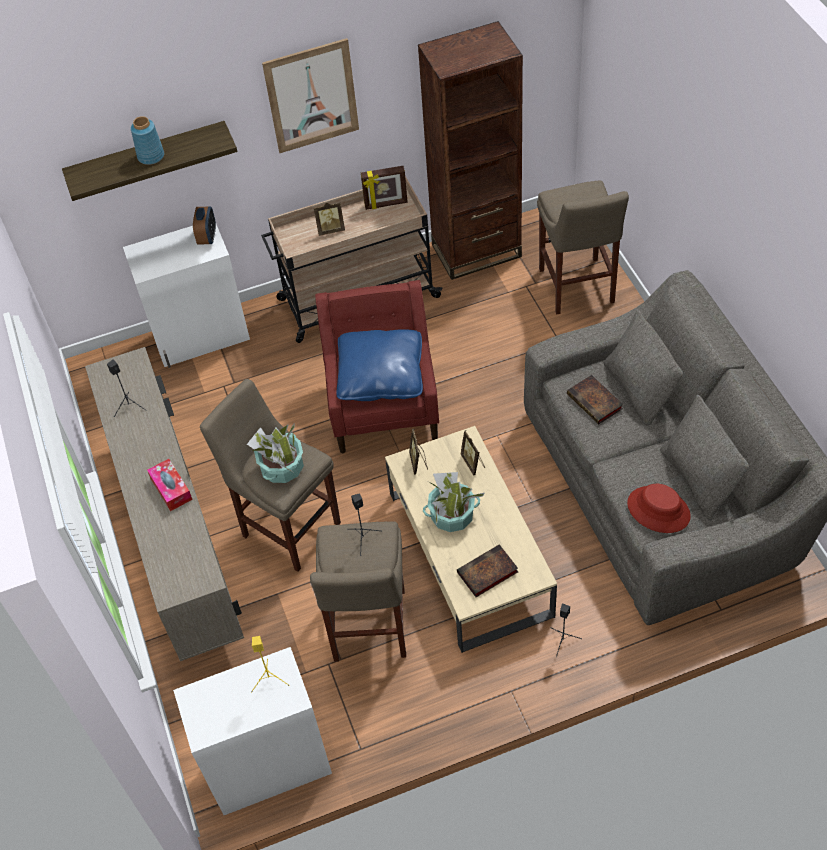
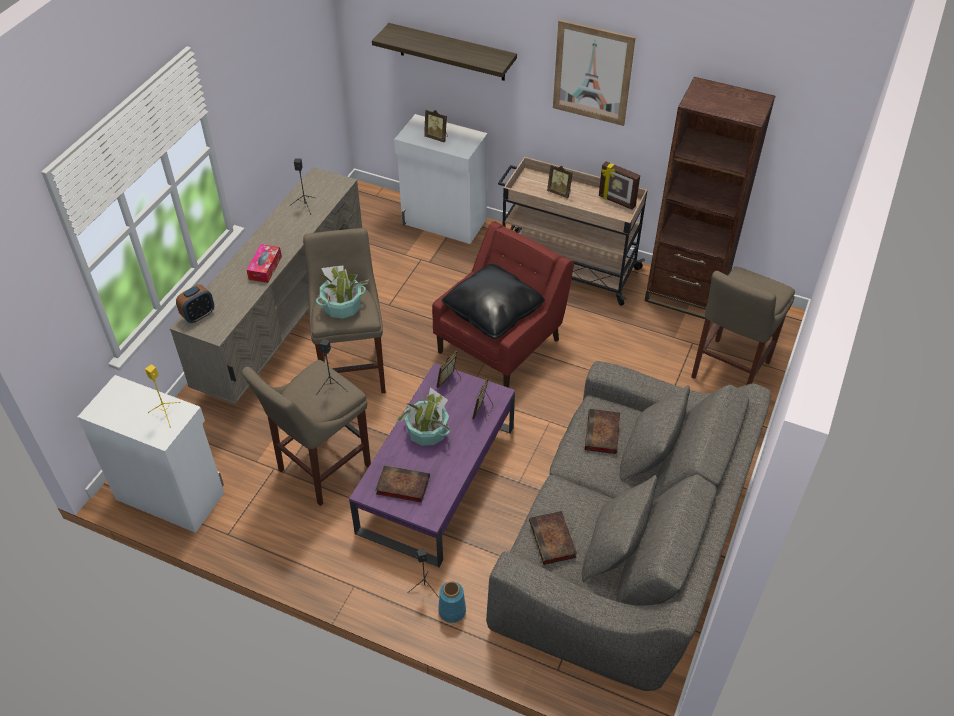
camera: 40 degrees right, 5 degrees down
blue vase [131,116,164,165] -> blue vase moved to [438,581,466,623]
alarm clock [193,207,216,244] -> alarm clock moved to [176,284,214,323]
blue pillow [336,330,423,401] -> black pillow [442,264,545,339]
beige coffee table [385,426,557,653] -> purple coffee table [349,363,515,568]
red hat [627,484,691,533] -> book [529,511,577,565]
none -> picture frame [424,110,448,143]

